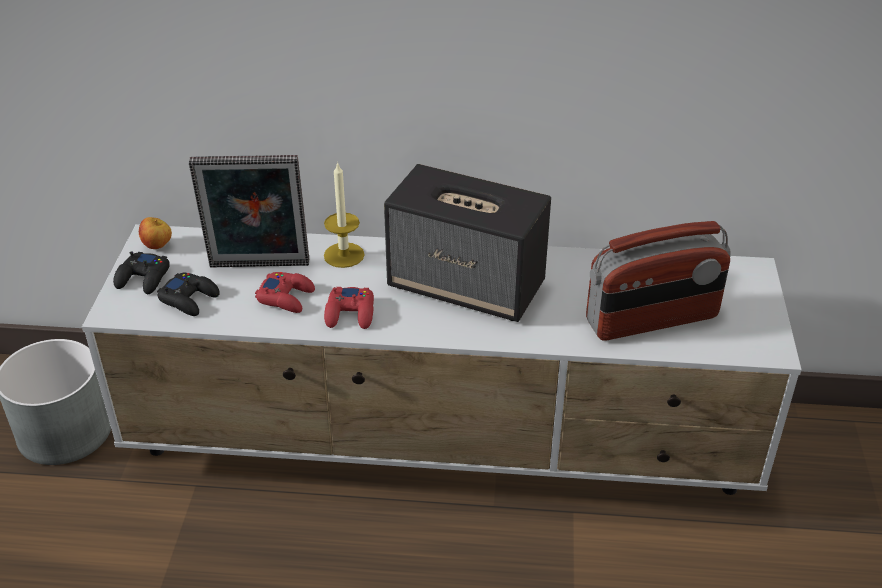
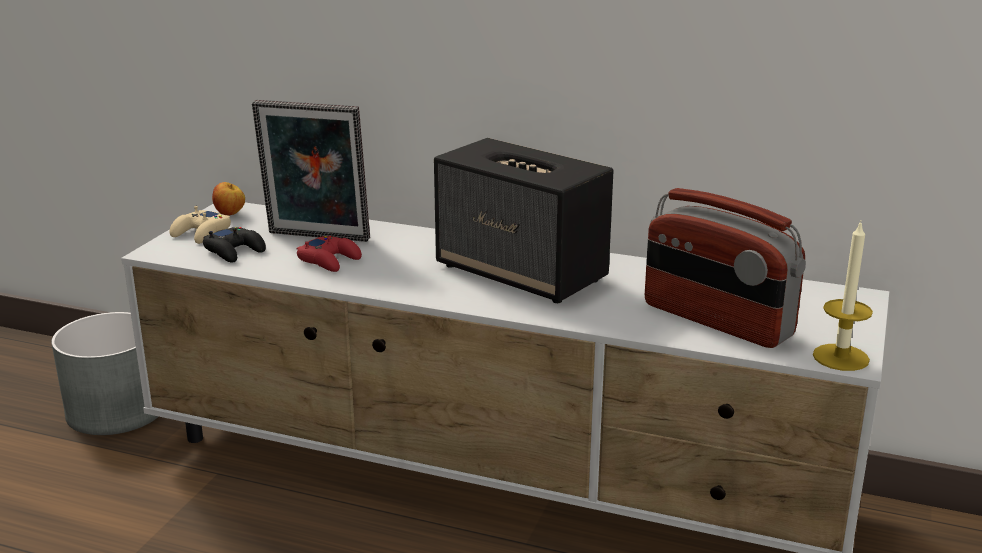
camera: 15 degrees right, 15 degrees down
black game controller [113,251,170,294] -> beige game controller [170,206,231,244]
candle [324,162,365,268] -> candle moved to [813,221,873,371]
red game controller [324,287,374,329] -> none
radio [586,221,731,341] -> radio turned 45 degrees clockwise [645,188,806,348]

